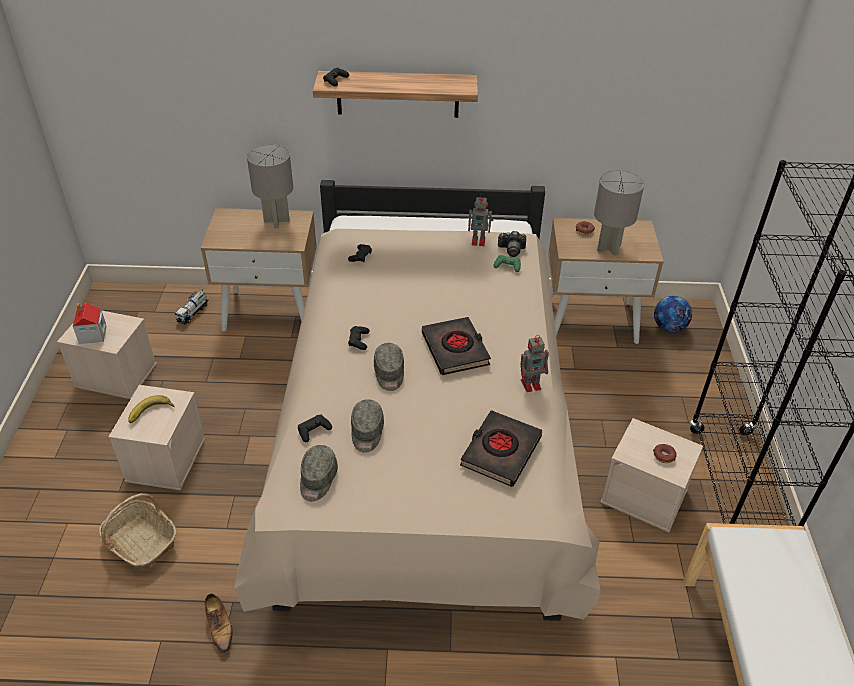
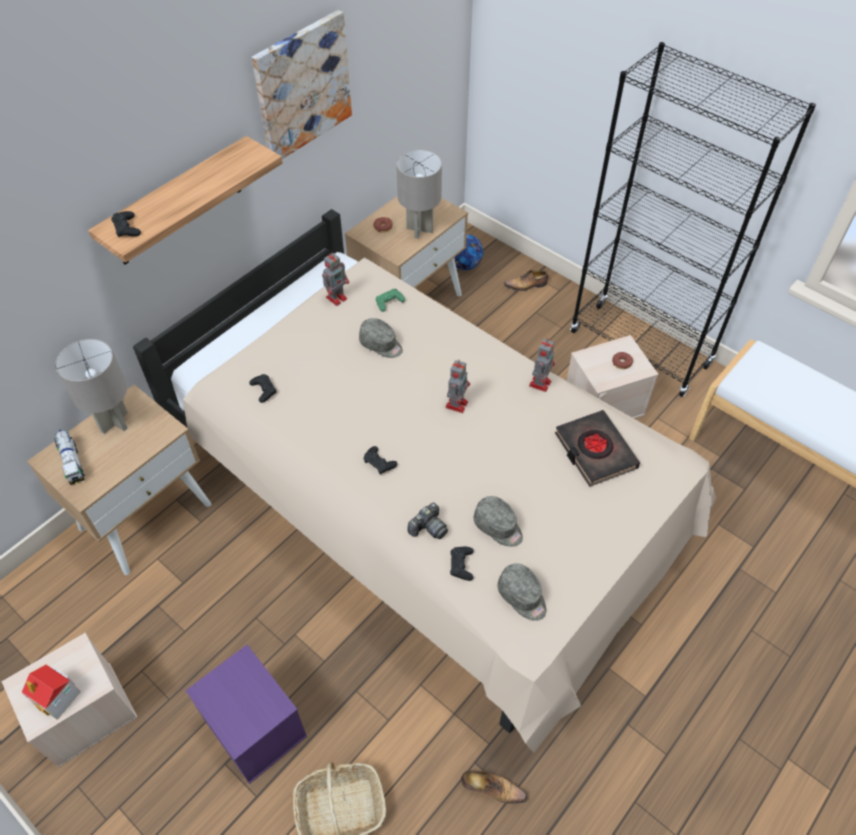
camera: 50 degrees left, 10 degrees up
beige storage box [109,385,206,490] -> purple storage box [185,645,307,784]
banana [128,395,174,423] -> none
toy truck [175,290,209,324] -> toy truck moved to [54,430,85,485]
grey cap [374,343,404,391] -> grey cap moved to [359,318,403,358]
black book [422,317,491,375] -> toy robot [445,360,470,413]
camera [497,231,526,257] -> camera moved to [407,503,448,539]
none -> picture [252,10,352,159]
none -> shoe [504,270,548,291]

